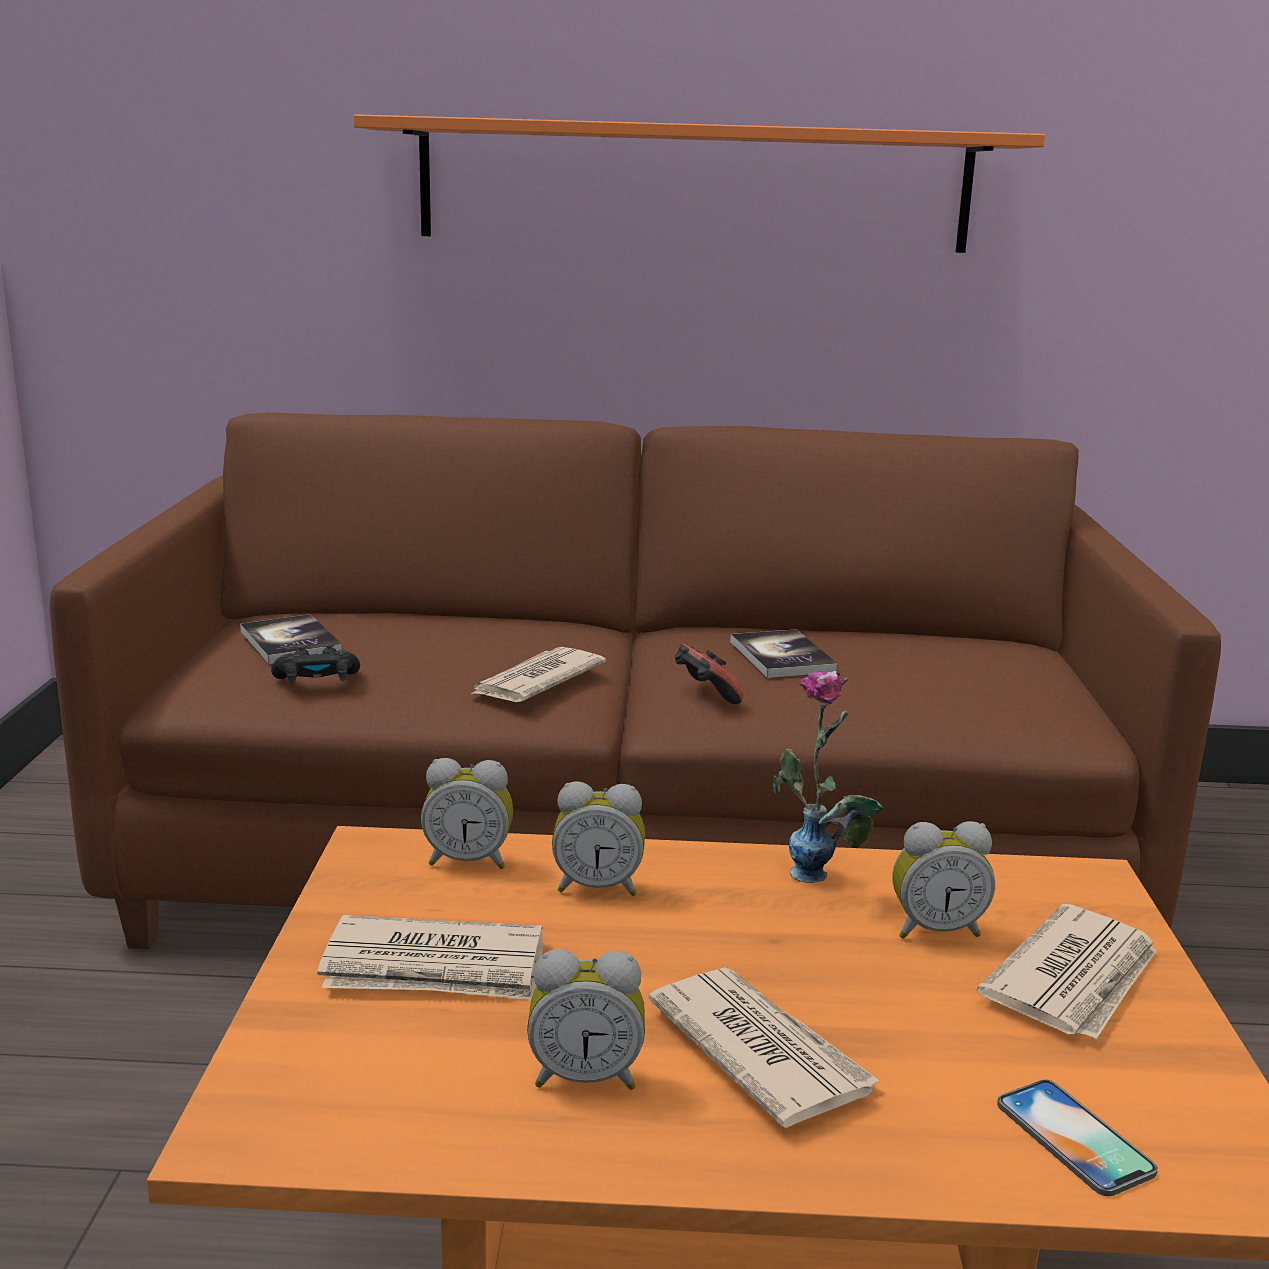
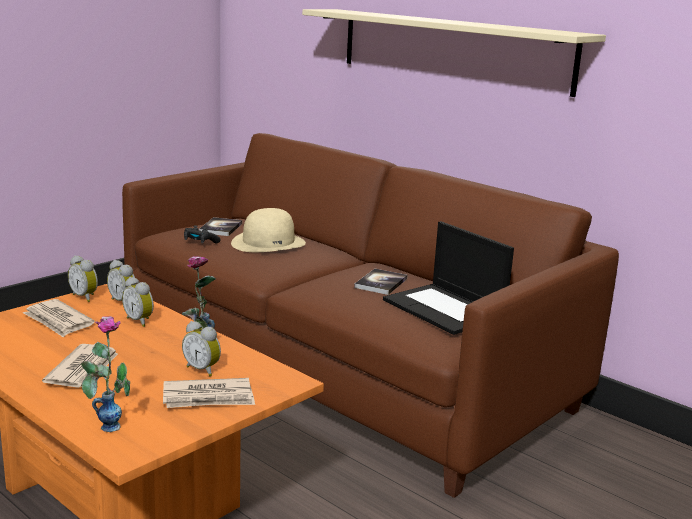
camera: 40 degrees right, 0 degrees up
orange shelf [353,114,1046,253] -> beige shelf [302,9,606,97]
newspaper [471,647,606,702] -> none
alarm clock [527,949,645,1090] -> alarm clock moved to [68,255,98,302]
game controller [674,644,744,704] -> none
phone [997,1079,1158,1196] -> vase [81,316,130,432]
none -> beige hat [231,208,306,252]
none -> laptop [383,221,514,335]

